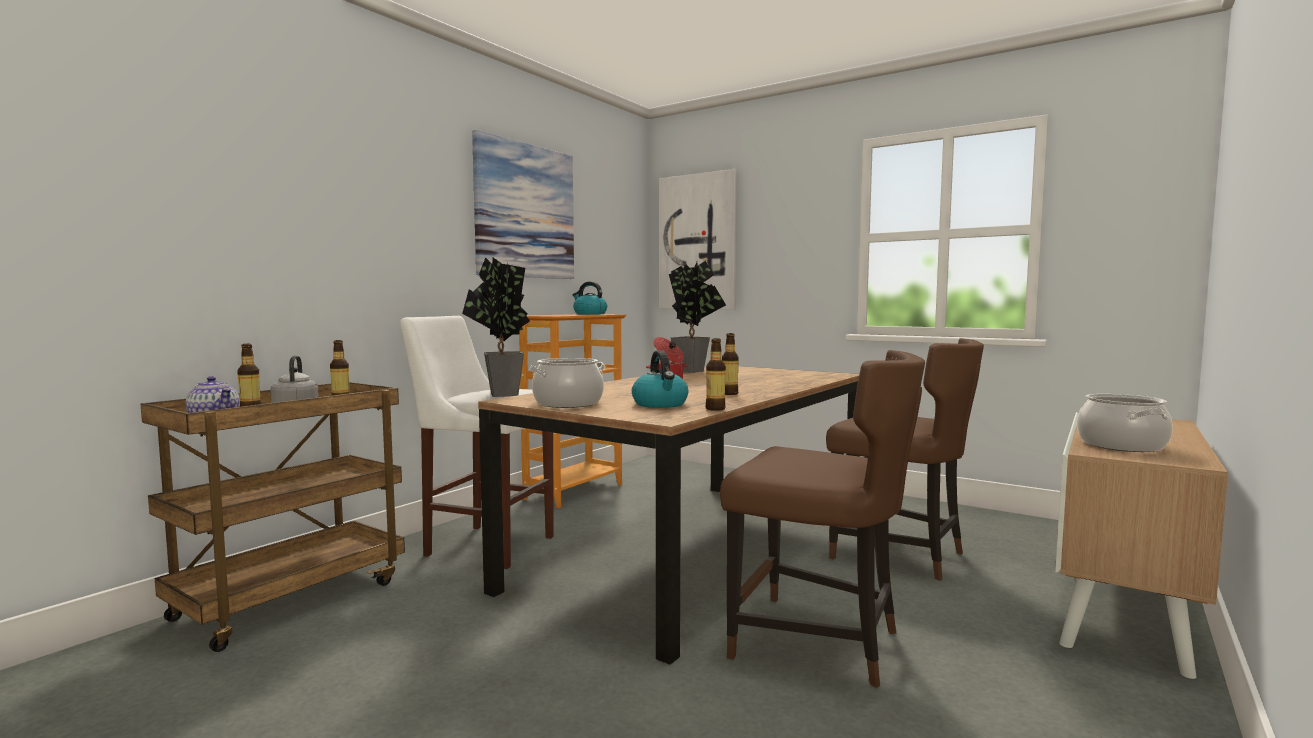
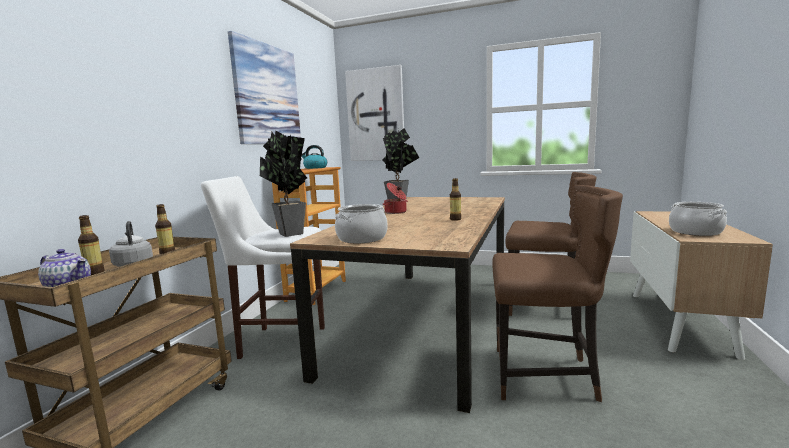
camera: 15 degrees left, 5 degrees up
kettle [632,350,688,408] -> none
bottle [706,338,726,411] -> none

